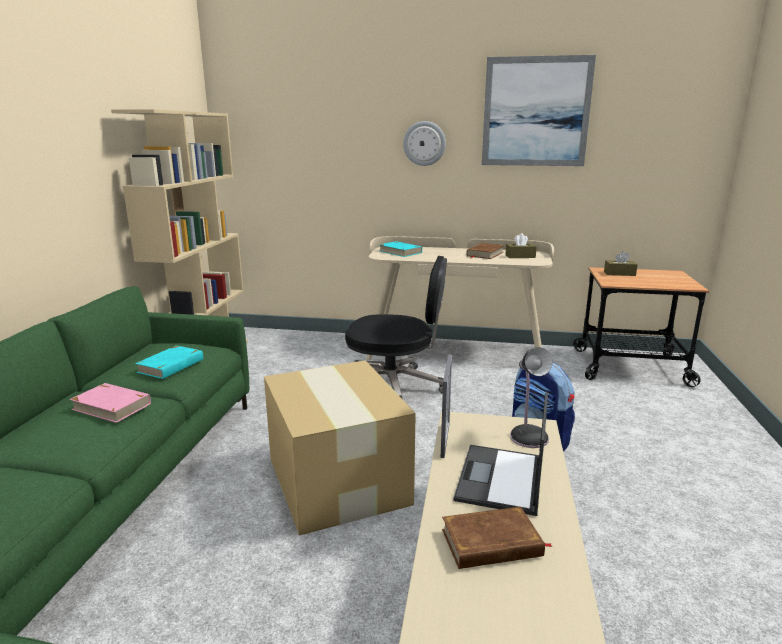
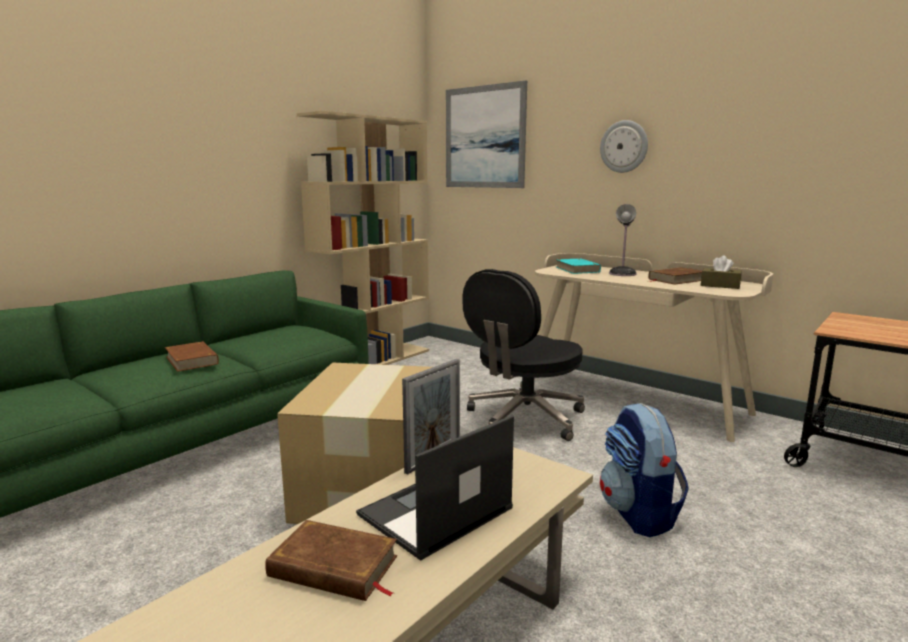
camera: 30 degrees right, 5 degrees down
pink book [69,383,151,423] -> brown book [165,341,219,372]
turquoise book [135,345,204,379] -> none
black office chair [345,256,447,399] -> black office chair turned 90 degrees clockwise [462,269,585,441]
picture [482,55,596,166] -> picture moved to [446,80,527,188]
table lamp [510,347,552,448] -> table lamp moved to [609,204,637,276]
brown tissue box [604,251,638,276] -> none

